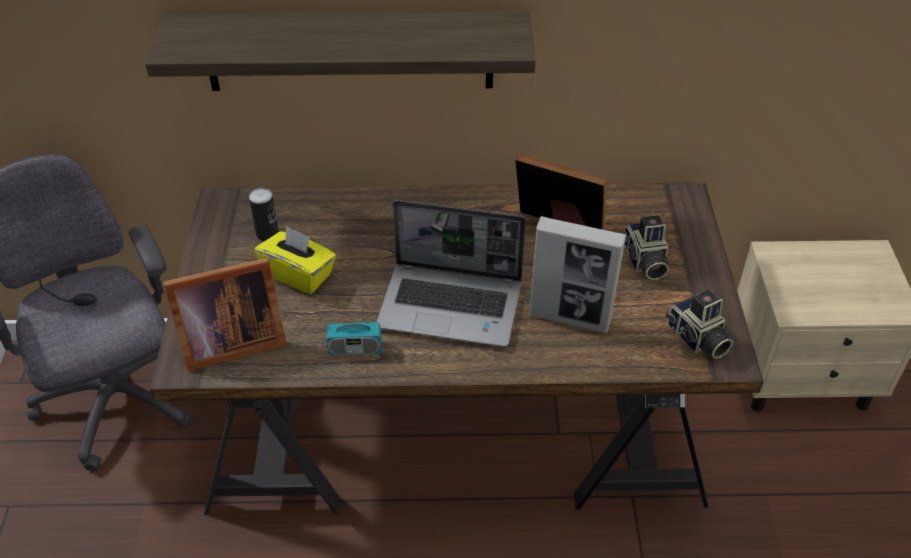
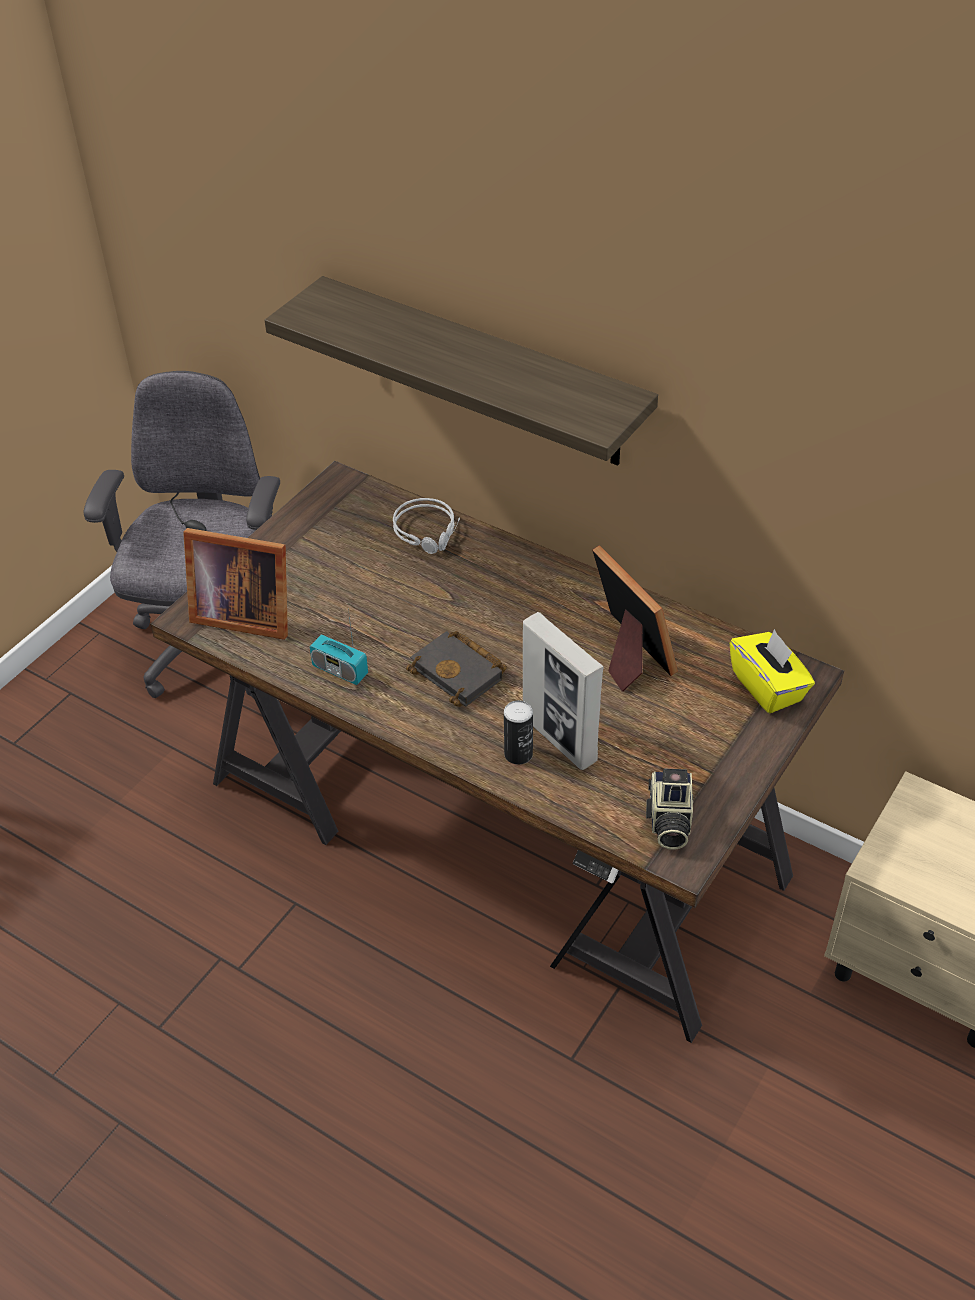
camera: 35 degrees right, 0 degrees up
can [249,187,279,241] -> can moved to [504,700,533,765]
yellow tissue box [254,226,336,294] -> yellow tissue box moved to [730,629,815,713]
laptop [377,200,526,347] -> black book [406,631,507,707]
camera [622,215,669,280] -> none
none -> grey headphones [393,498,460,554]

